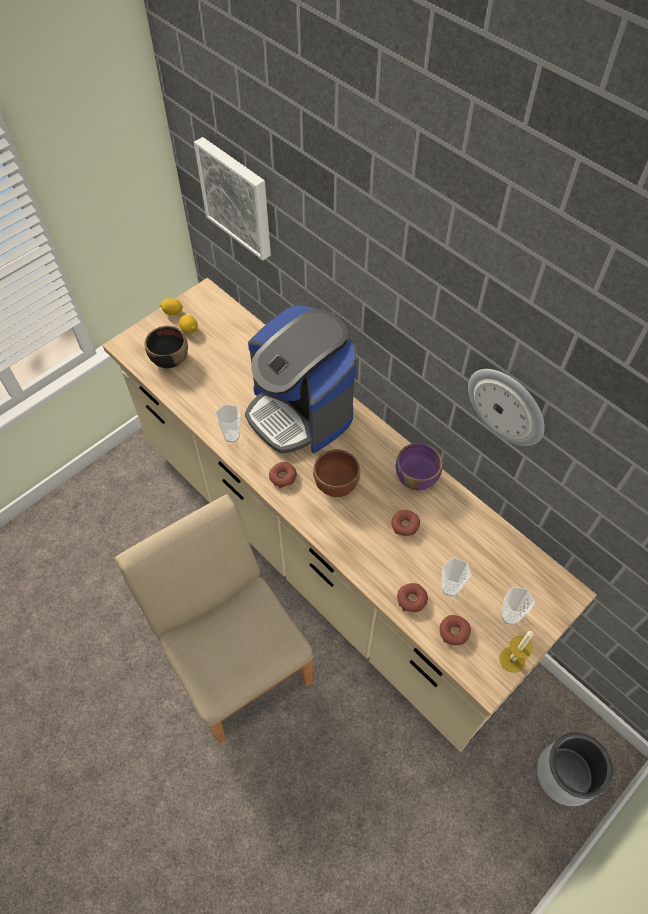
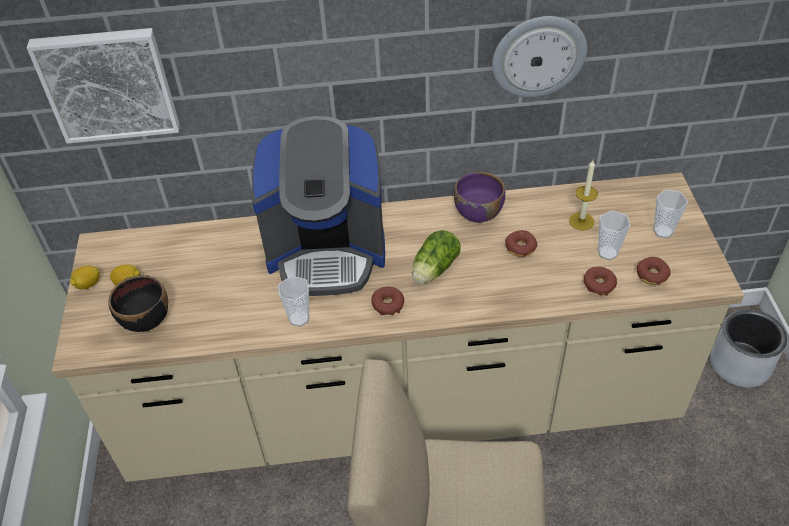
camera: 50 degrees left, 10 degrees down
brown bowl [313,449,360,497] -> lettuce [412,230,461,284]
candle [499,631,533,673] -> candle moved to [569,160,598,231]

